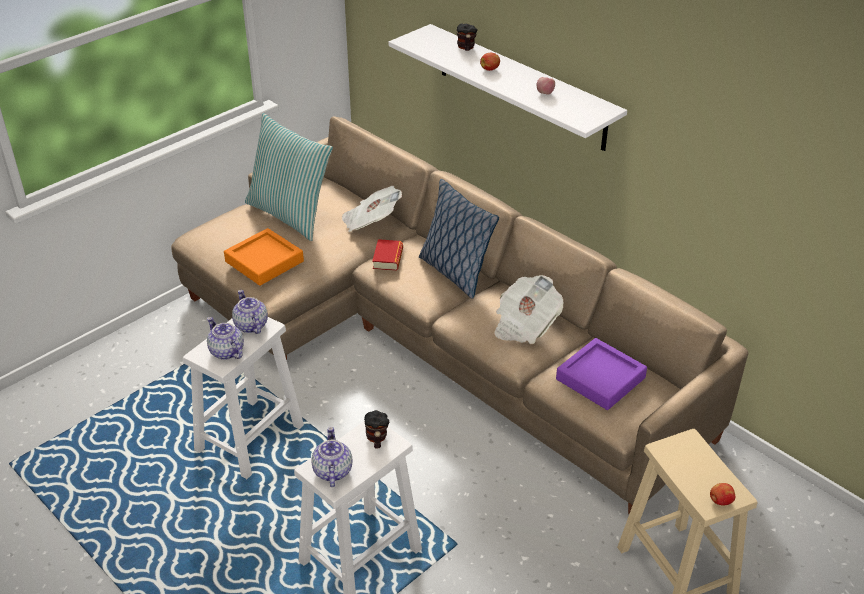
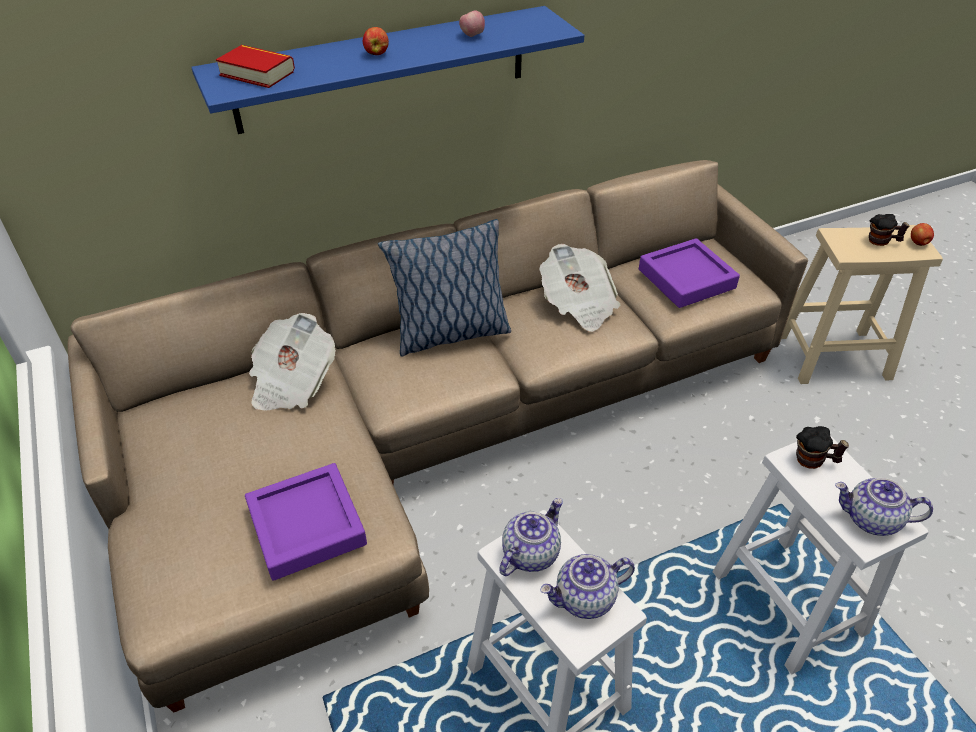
camera: 70 degrees left, 5 degrees up
orange tray [224,228,304,286] -> purple tray [245,463,367,581]
teapot [232,290,268,334] -> teapot turned 135 degrees clockwise [499,498,563,576]
pillow [245,113,333,241] -> none
book [372,239,403,271] -> book moved to [216,45,295,88]
white shelf [389,24,627,151] -> blue shelf [191,6,584,134]
mug [457,23,478,51] -> mug moved to [869,214,910,246]

